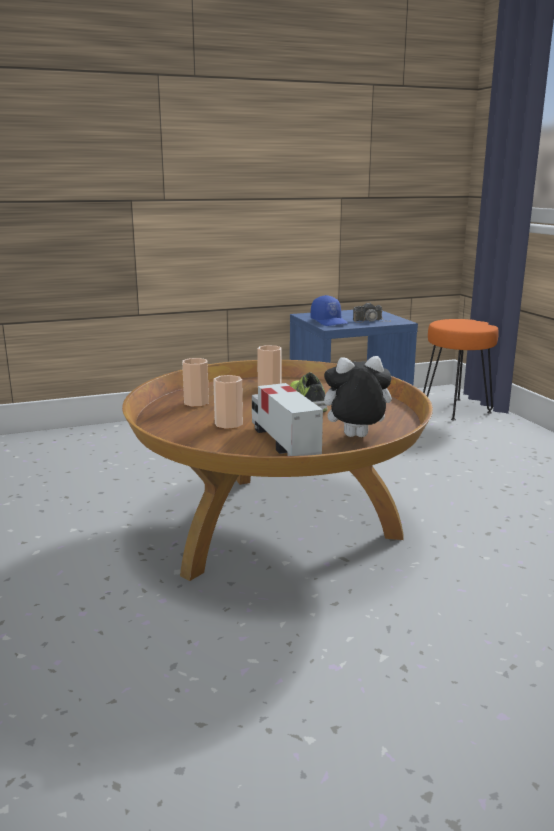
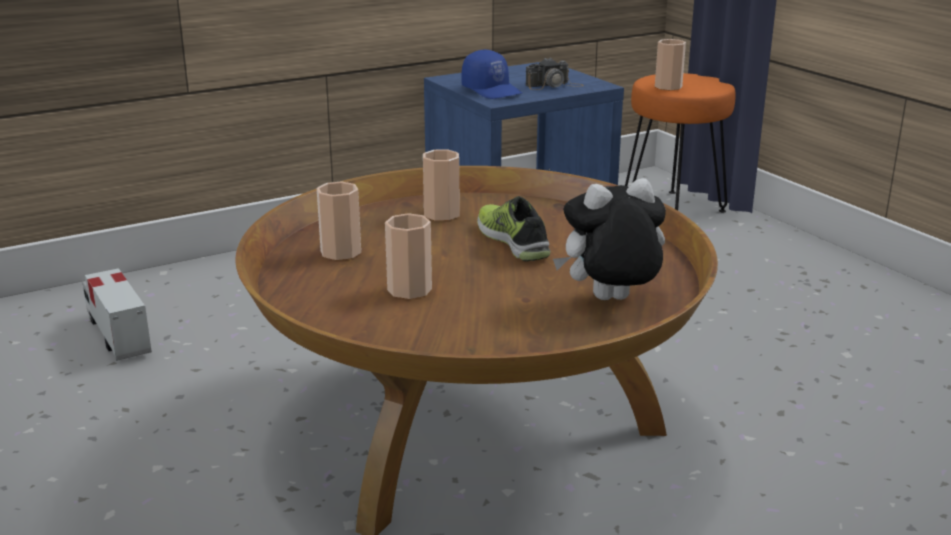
camera: 10 degrees left, 5 degrees up
toy truck [252,383,323,456] -> toy truck moved to [83,268,152,361]
none -> cup [655,39,686,91]

